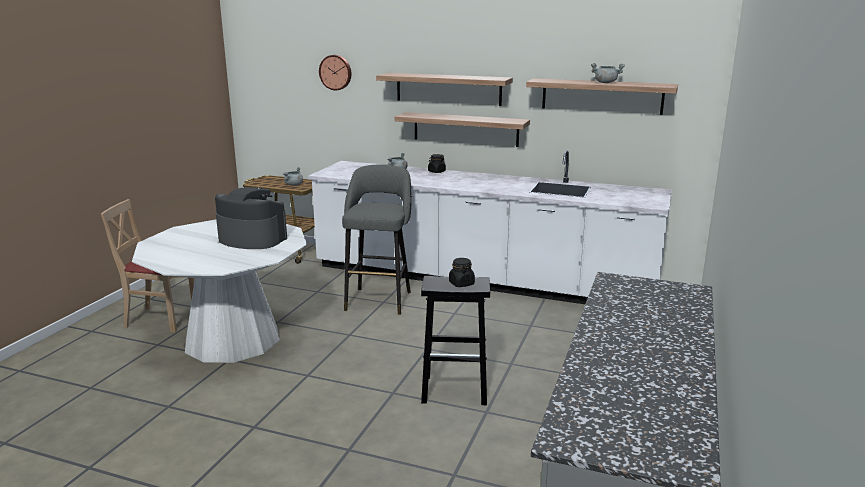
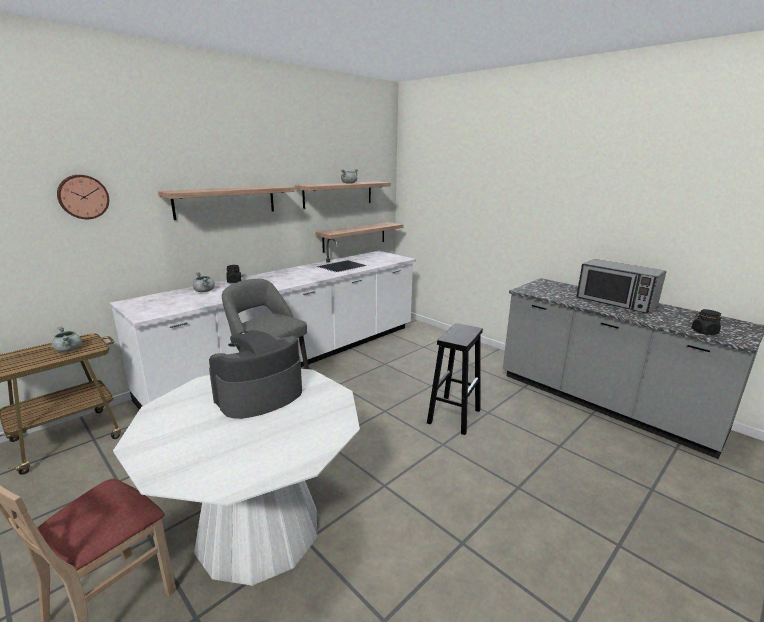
camera: 65 degrees left, 0 degrees up
shelf [395,112,530,147] -> shelf moved to [315,222,404,253]
black jar [449,258,475,287] -> black jar moved to [691,309,722,335]
none -> microwave [576,259,666,313]

